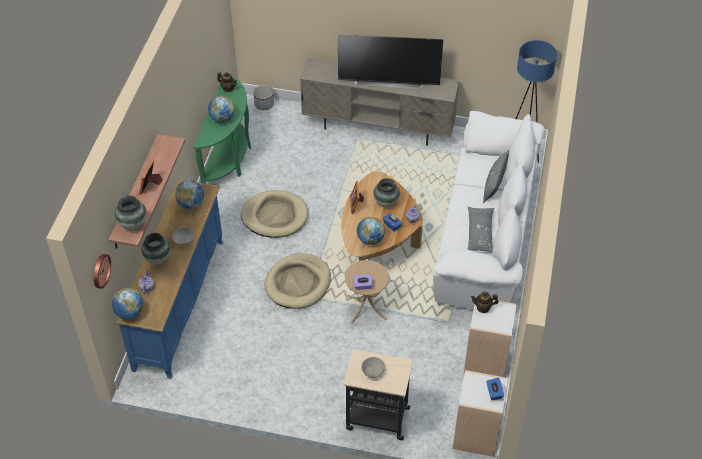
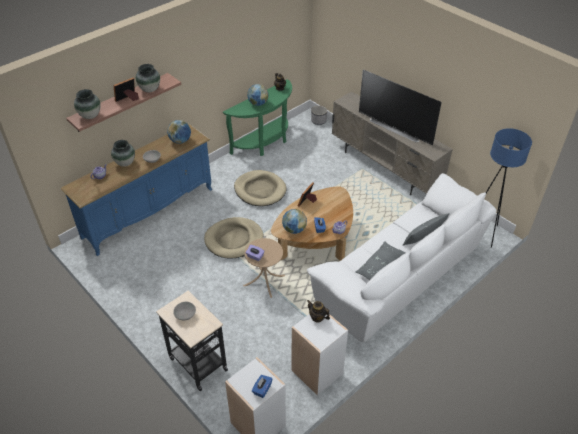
camera: 35 degrees right, 5 degrees down
wall clock [94,254,111,289] -> none
globe [111,288,144,320] -> none
vase [373,178,400,208] -> vase moved to [136,64,160,92]

